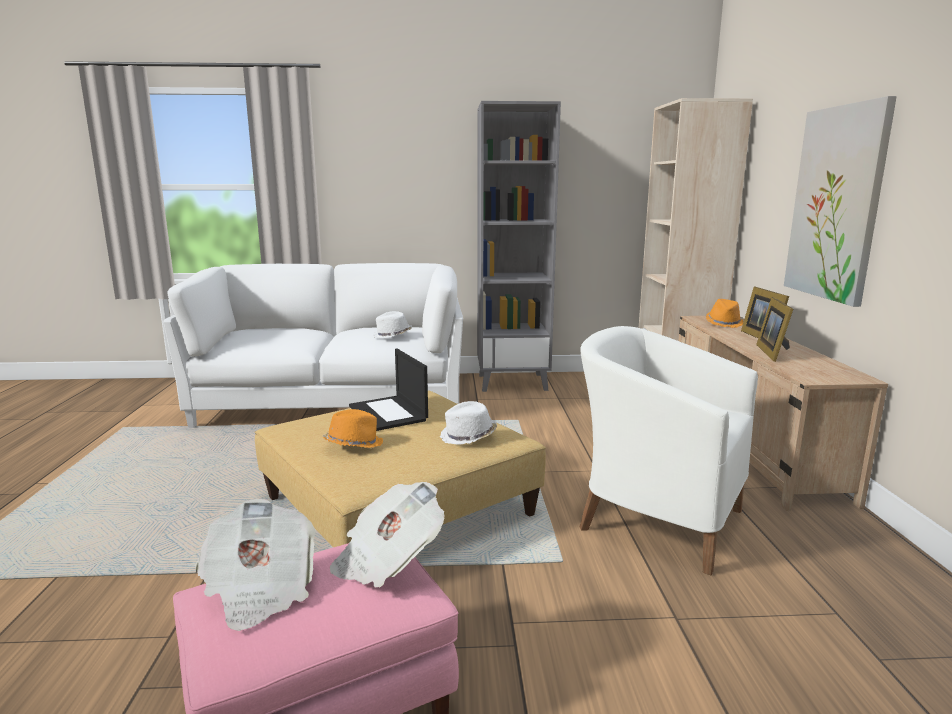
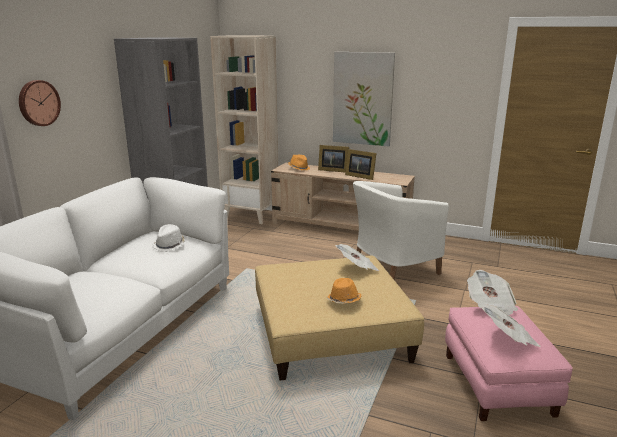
camera: 65 degrees left, 5 degrees up
laptop [349,349,428,431] -> none
white hat [439,401,497,445] -> newspaper [335,244,380,271]
none -> wall clock [19,80,61,126]

